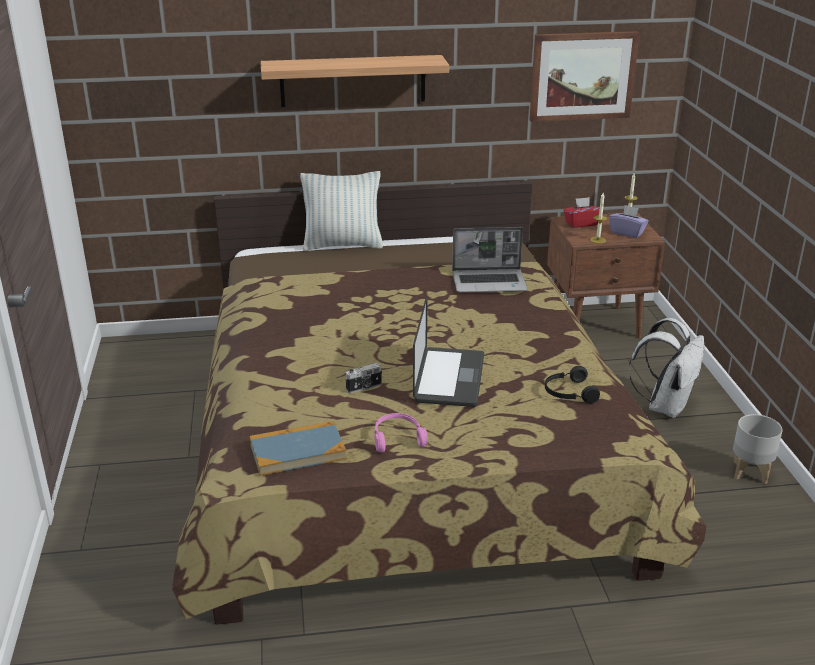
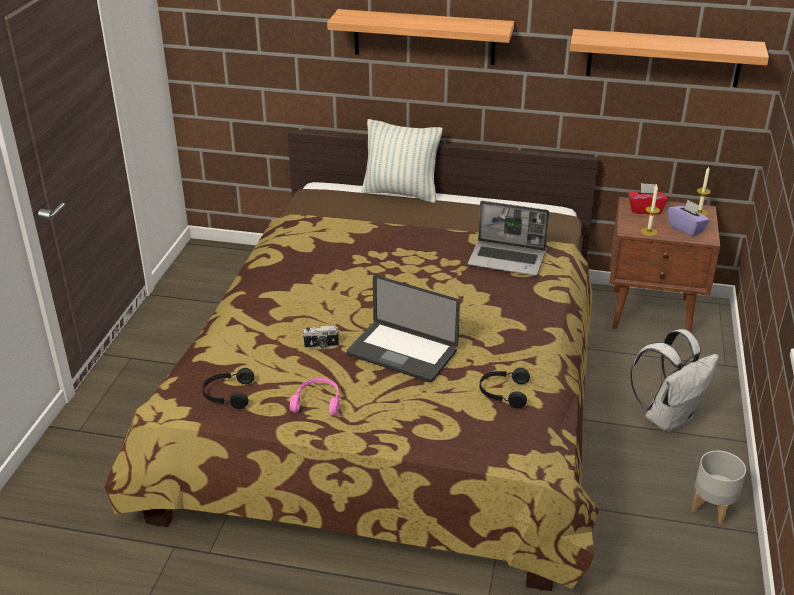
camera: 20 degrees right, 5 degrees up
book [249,421,347,476] -> black headphones [202,368,254,409]
laptop [413,297,484,407] -> laptop turned 90 degrees clockwise [347,275,460,382]
picture [530,31,640,122] -> shelf [570,29,769,87]

